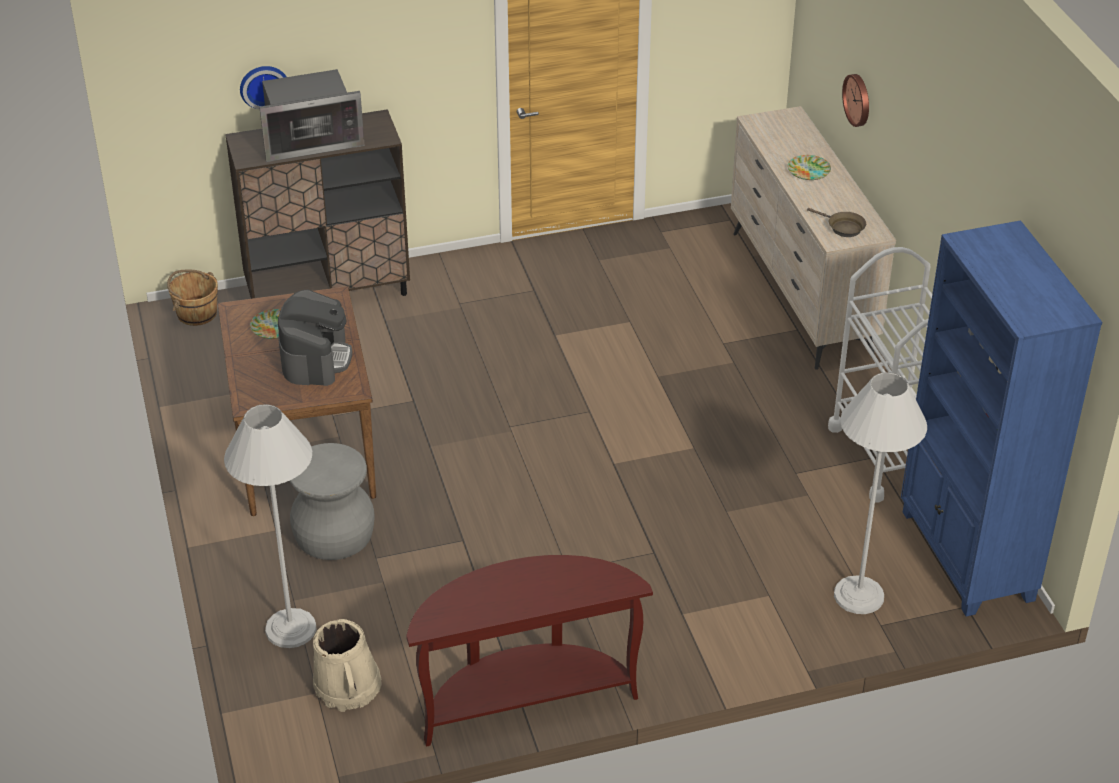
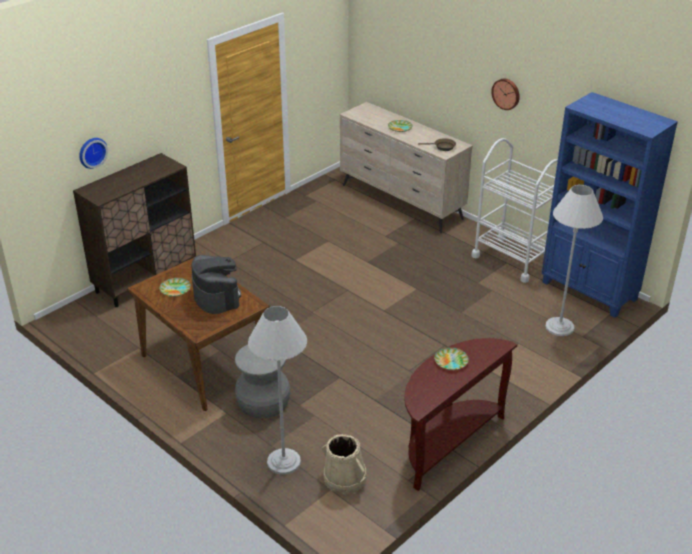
camera: 30 degrees left, 5 degrees down
brown bucket [167,270,218,326] -> none
microwave [259,69,365,162] -> none
wall clock [842,74,869,127] -> wall clock moved to [491,78,520,110]
none -> plate [434,347,469,370]

